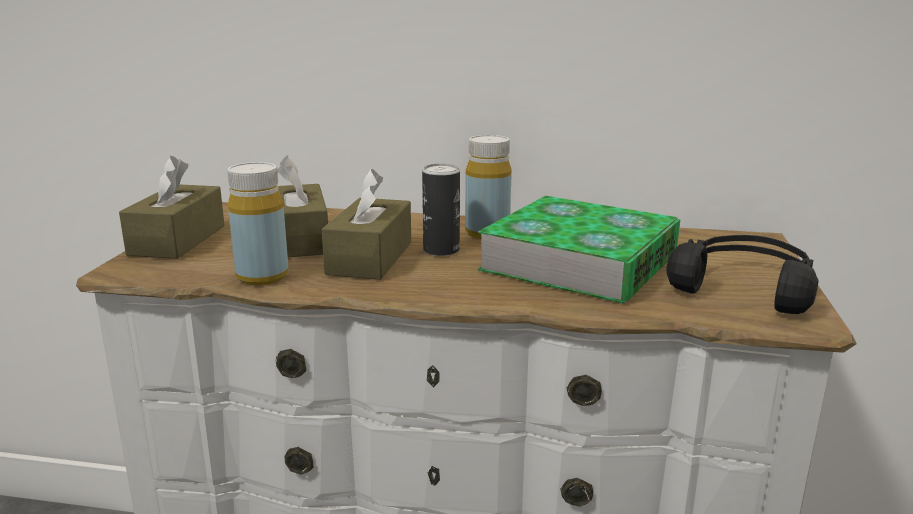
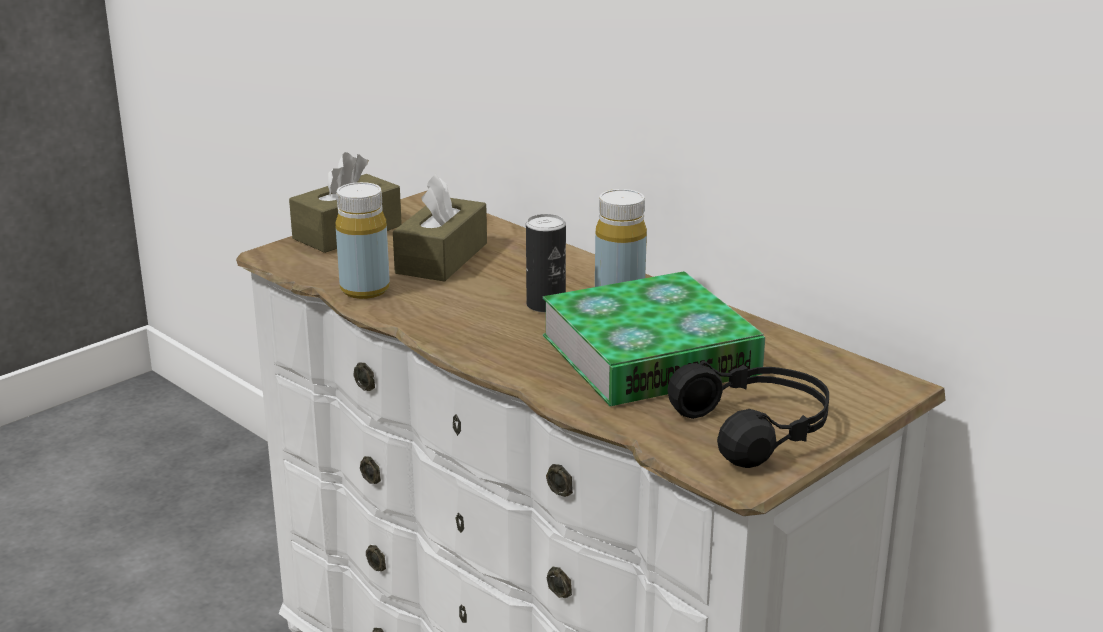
camera: 35 degrees right, 5 degrees up
brown tissue box [322,169,411,280] -> none

